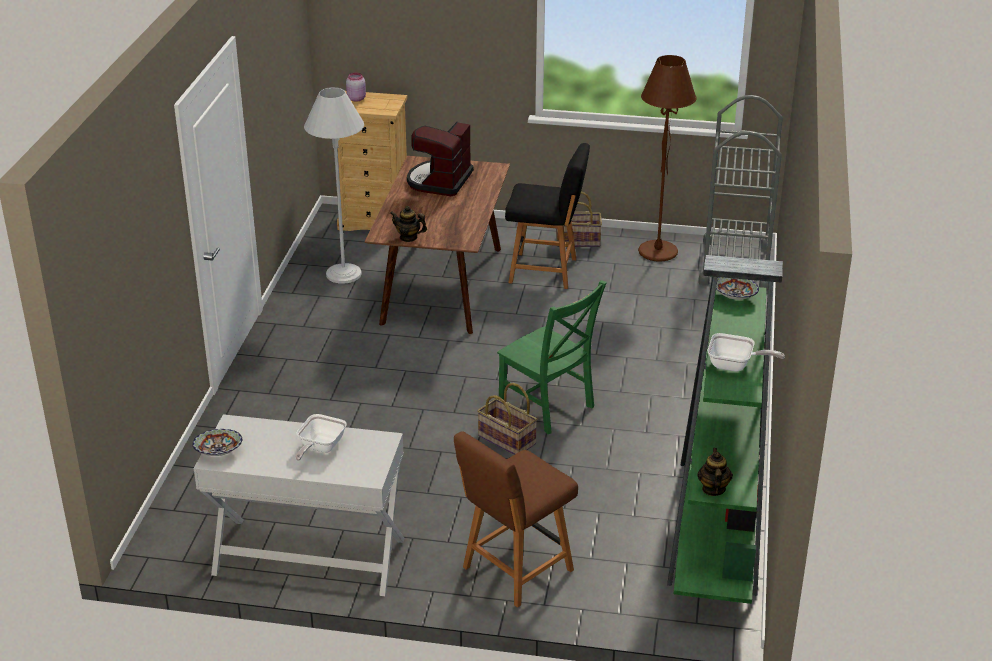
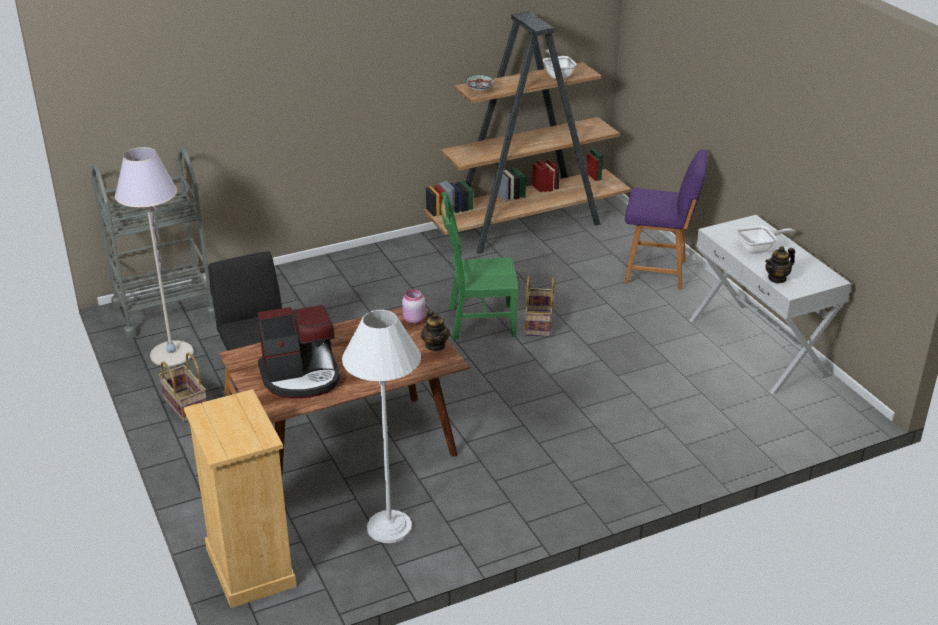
camera: 125 degrees left, 0 degrees up
bowl [192,429,242,456] -> none
pink jar [346,73,366,102] -> pink jar moved to [402,290,426,324]
brown chair [454,432,578,608] -> purple chair [624,150,708,290]
green chair [497,280,607,434] -> green chair turned 105 degrees counterclockwise [441,192,518,340]
brown floor lamp [638,55,697,262] -> grey floor lamp [115,147,194,367]
green bookcase [667,255,783,604] -> brown bookcase [424,11,631,254]
teapot [697,448,733,496] -> teapot moved to [765,246,795,284]

